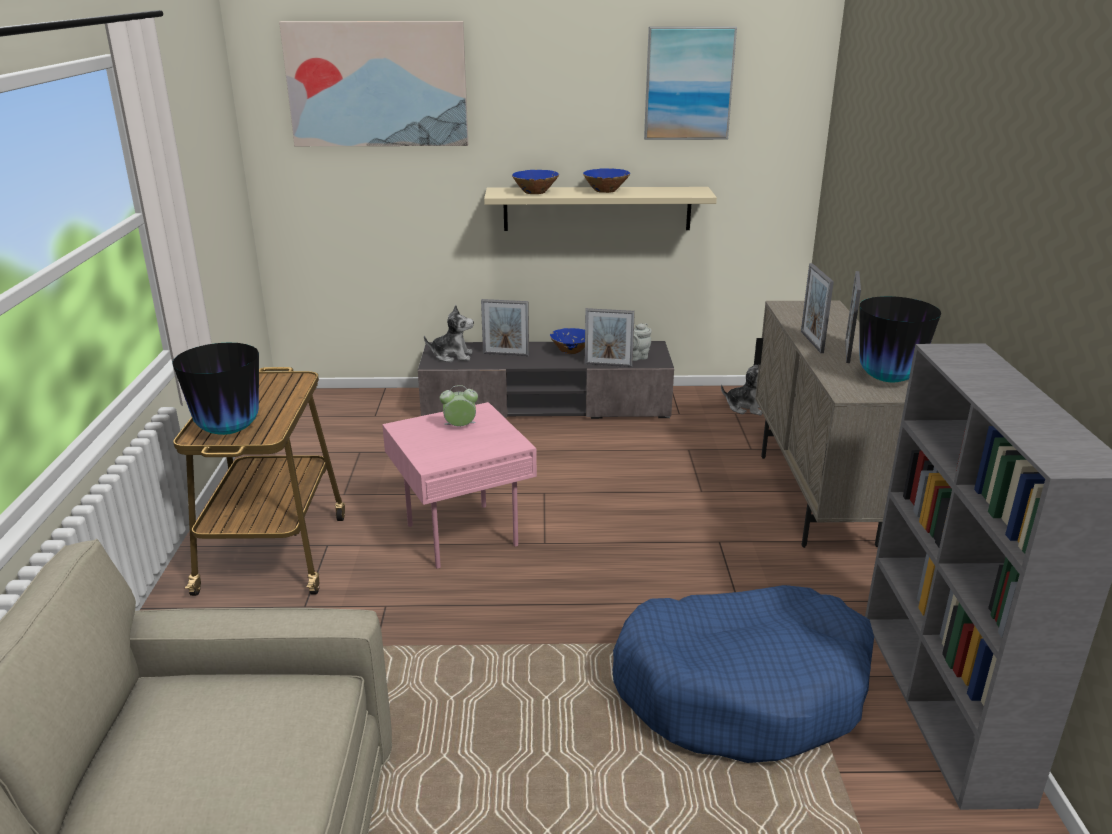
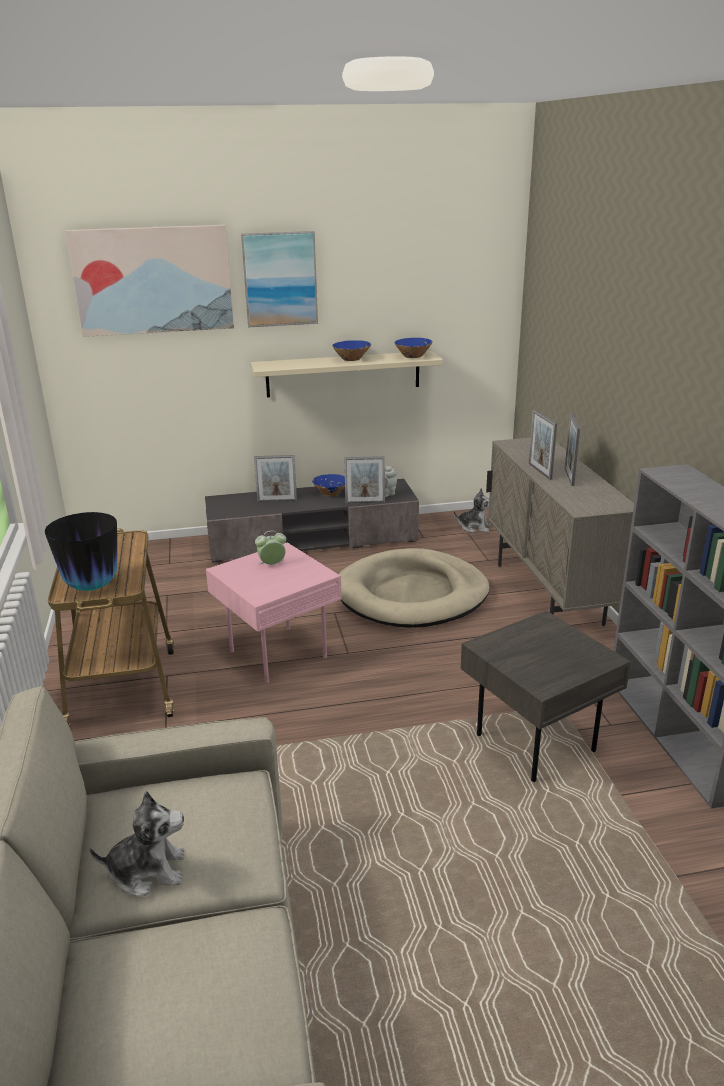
camera: 10 degrees left, 0 degrees up
plush toy [424,305,474,362] -> plush toy moved to [89,791,185,896]
blue bowl [512,170,559,194] -> blue bowl moved to [395,338,433,358]
blue dog bed [613,585,874,763] -> grey side table [461,611,631,782]
picture [644,26,737,140] -> picture moved to [241,231,318,327]
vase [860,296,941,382] -> none
none -> beige dog bed [339,548,489,628]

